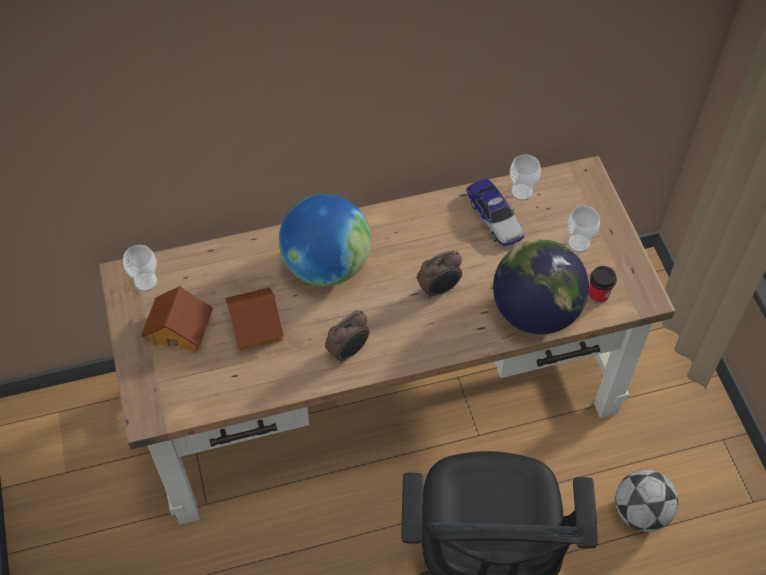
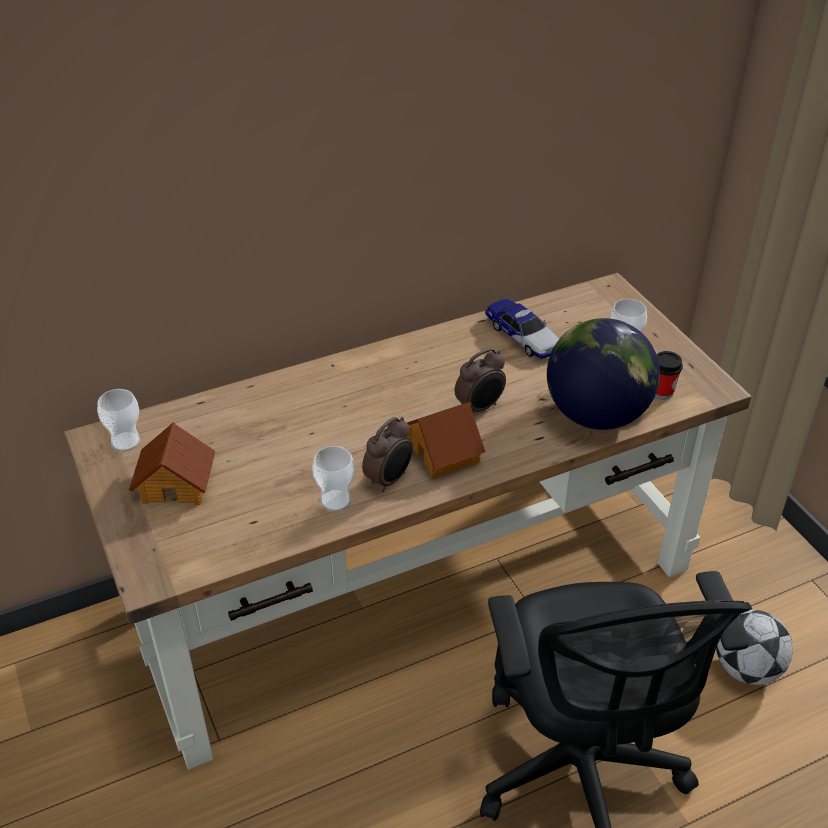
camera: 10 degrees left, 15 degrees down
toy house [225,287,284,351] -> toy house moved to [407,402,485,479]
globe [279,194,371,286] -> none
cup [510,154,541,201] -> cup moved to [312,446,355,512]

